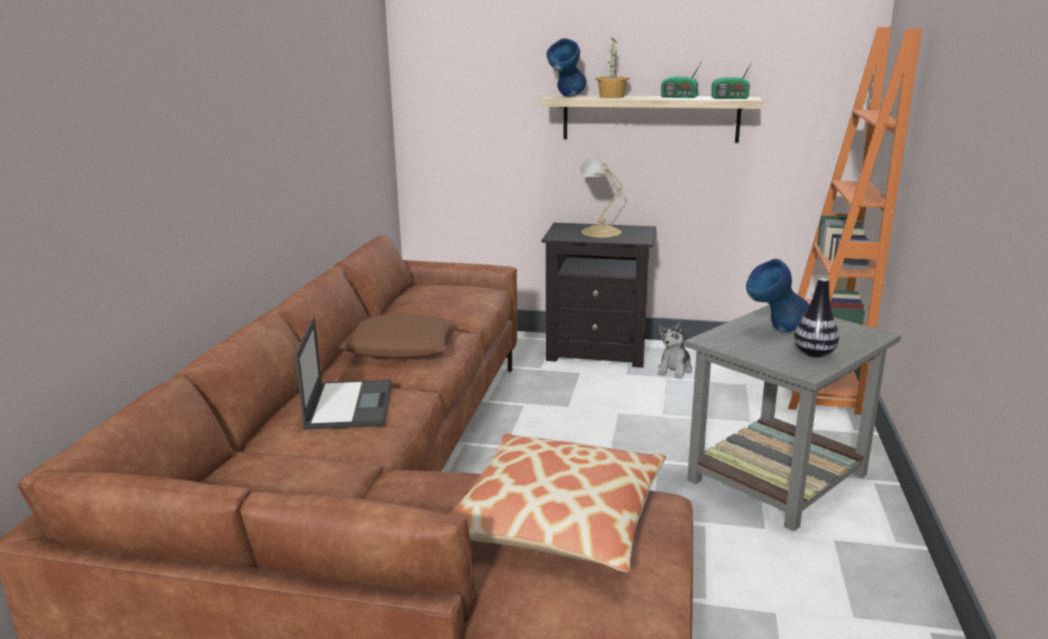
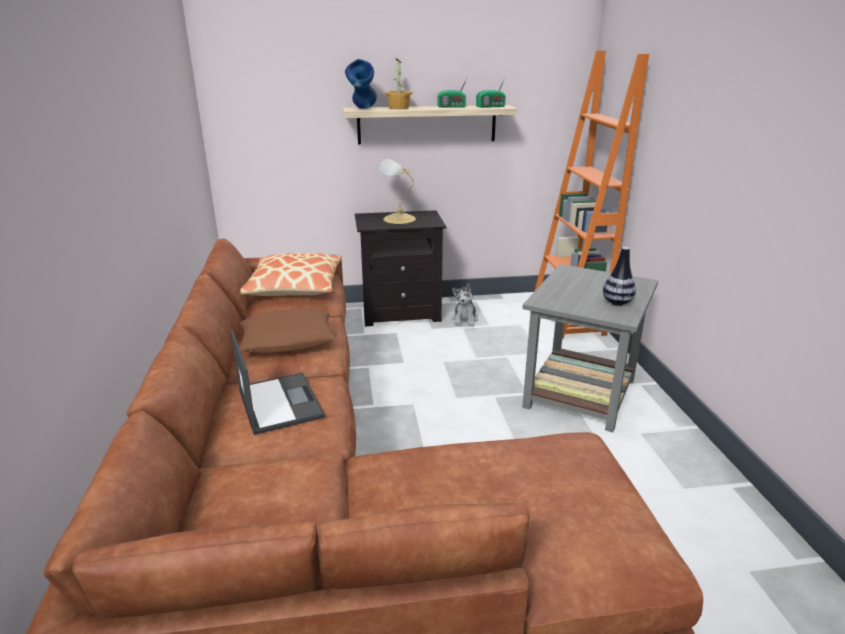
camera: 20 degrees left, 5 degrees up
pillow [449,434,666,572] -> pillow moved to [240,253,342,296]
blue vase [746,259,809,332] -> none

